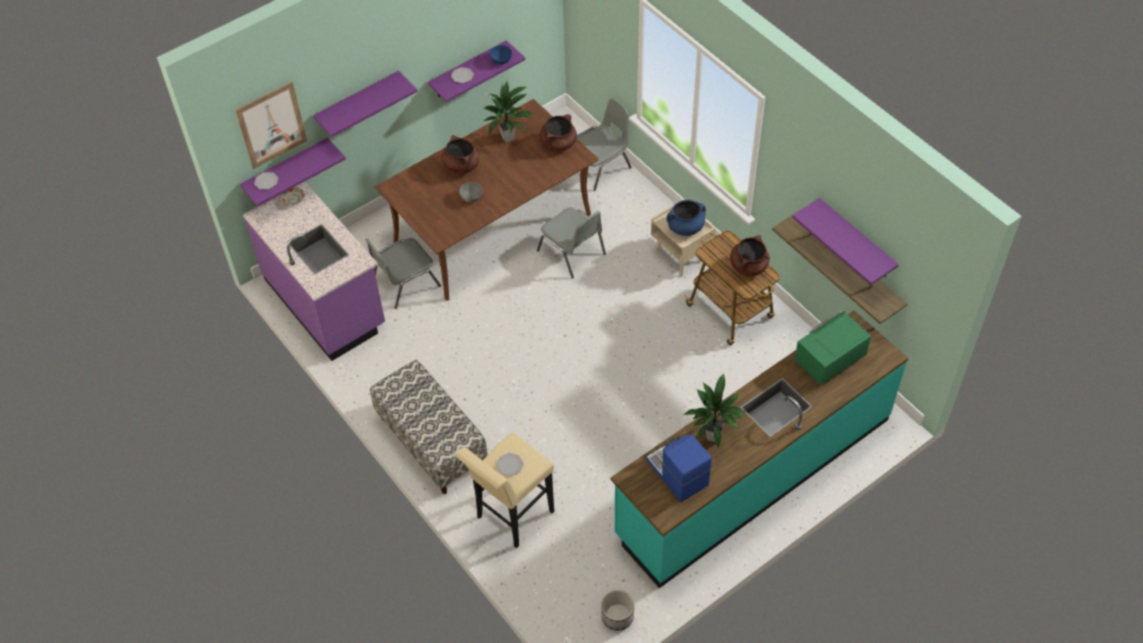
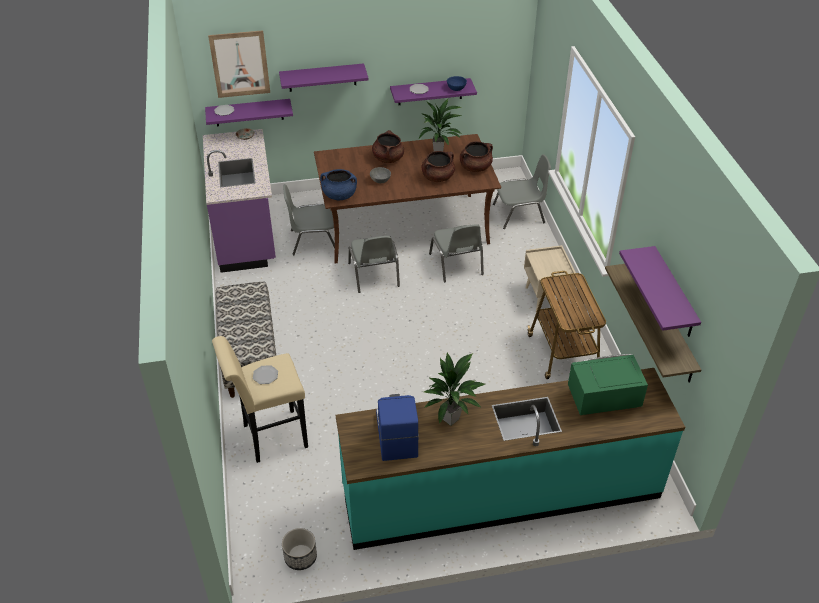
camera: 25 degrees right, 10 degrees down
blue cooking pot [666,200,706,236] -> blue cooking pot moved to [320,169,357,200]
brown cooking pot [730,235,770,276] -> brown cooking pot moved to [421,151,455,182]
none -> grey chair [348,236,400,293]

